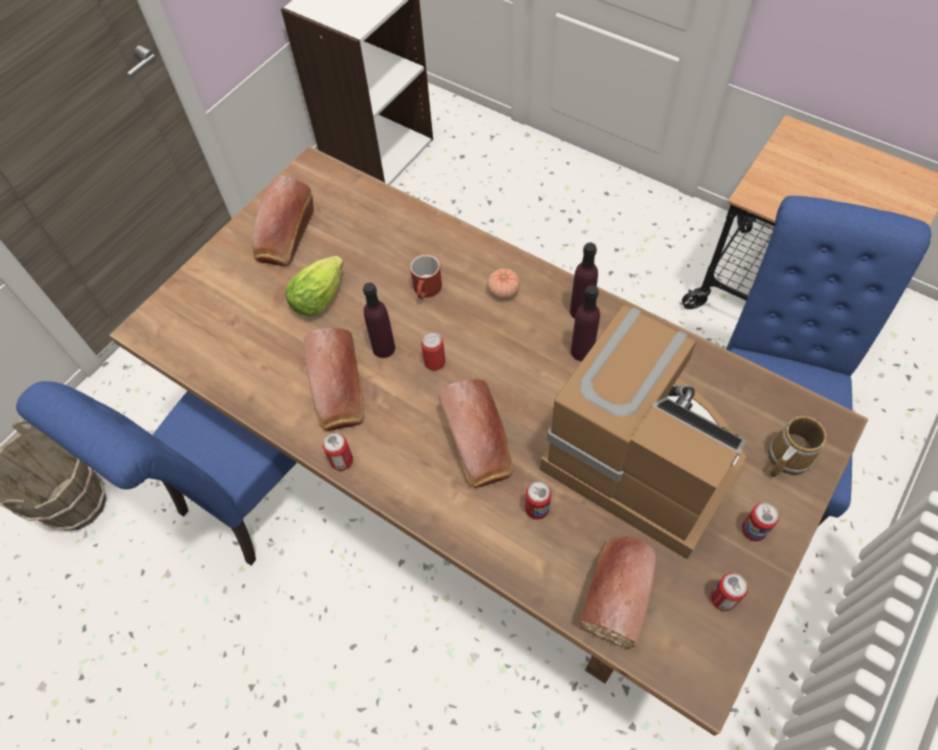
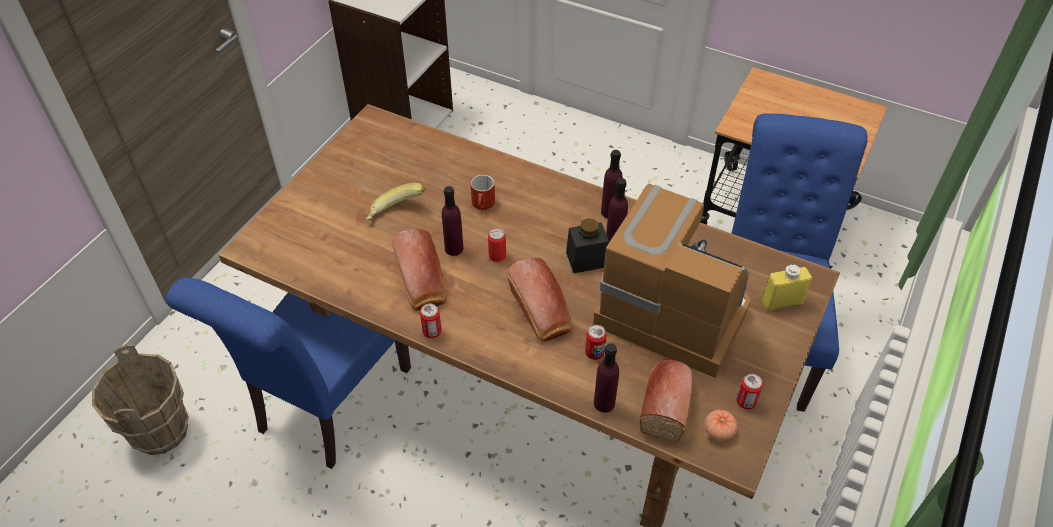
camera: 10 degrees left, 10 degrees down
bread [252,176,314,266] -> none
lettuce [285,256,344,317] -> banana [366,183,425,220]
tomato [487,268,520,299] -> tomato moved to [704,410,738,441]
can [742,503,779,541] -> none
mug [768,416,827,478] -> yellow bottle [762,264,812,311]
none -> black jar [566,218,609,273]
none -> purple bottle [594,343,619,413]

